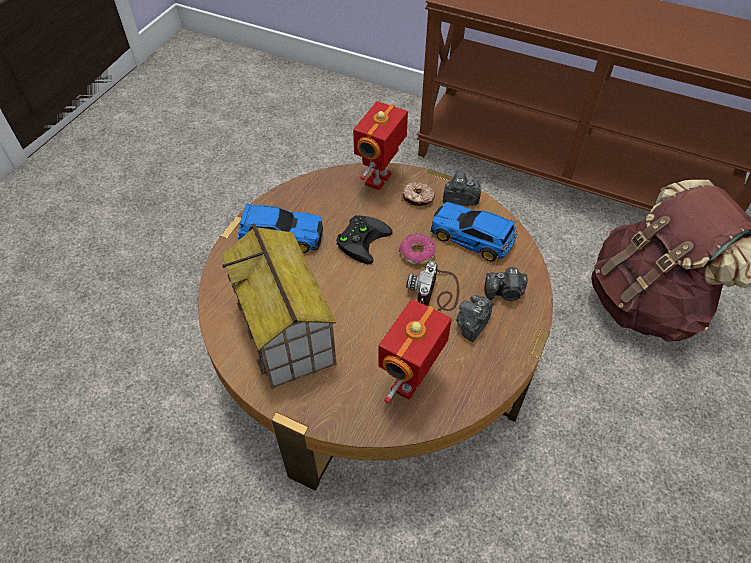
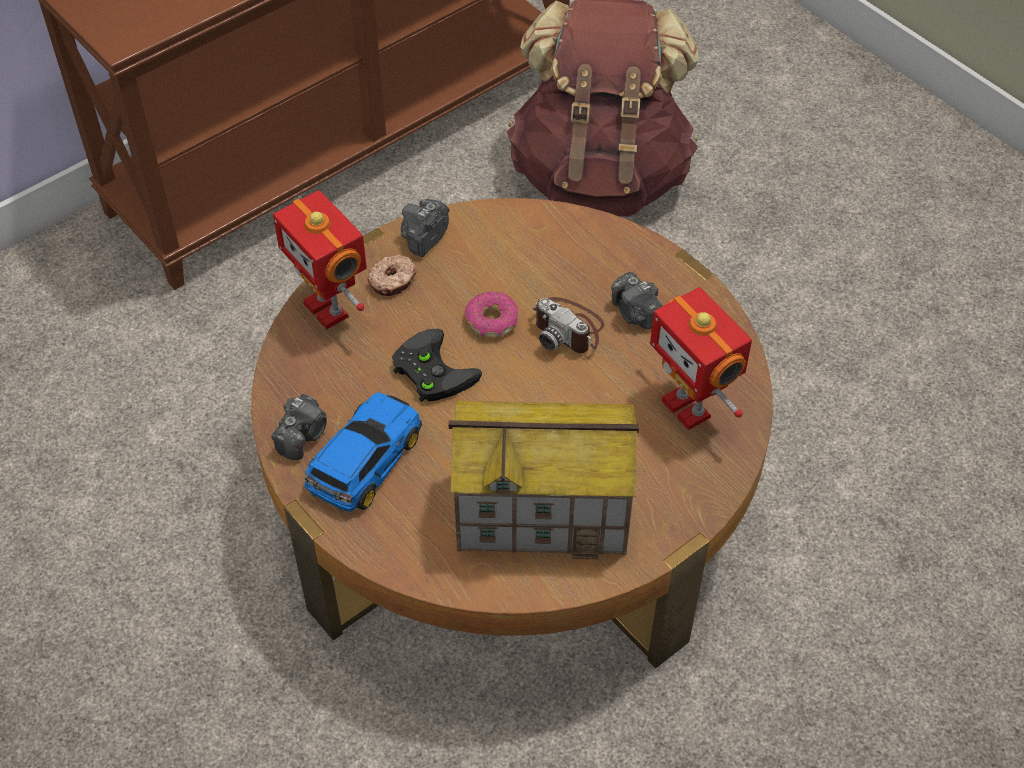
camera: 65 degrees left, 0 degrees up
toy car [431,202,517,262] -> none
camera [484,267,527,301] -> camera moved to [271,394,327,460]

